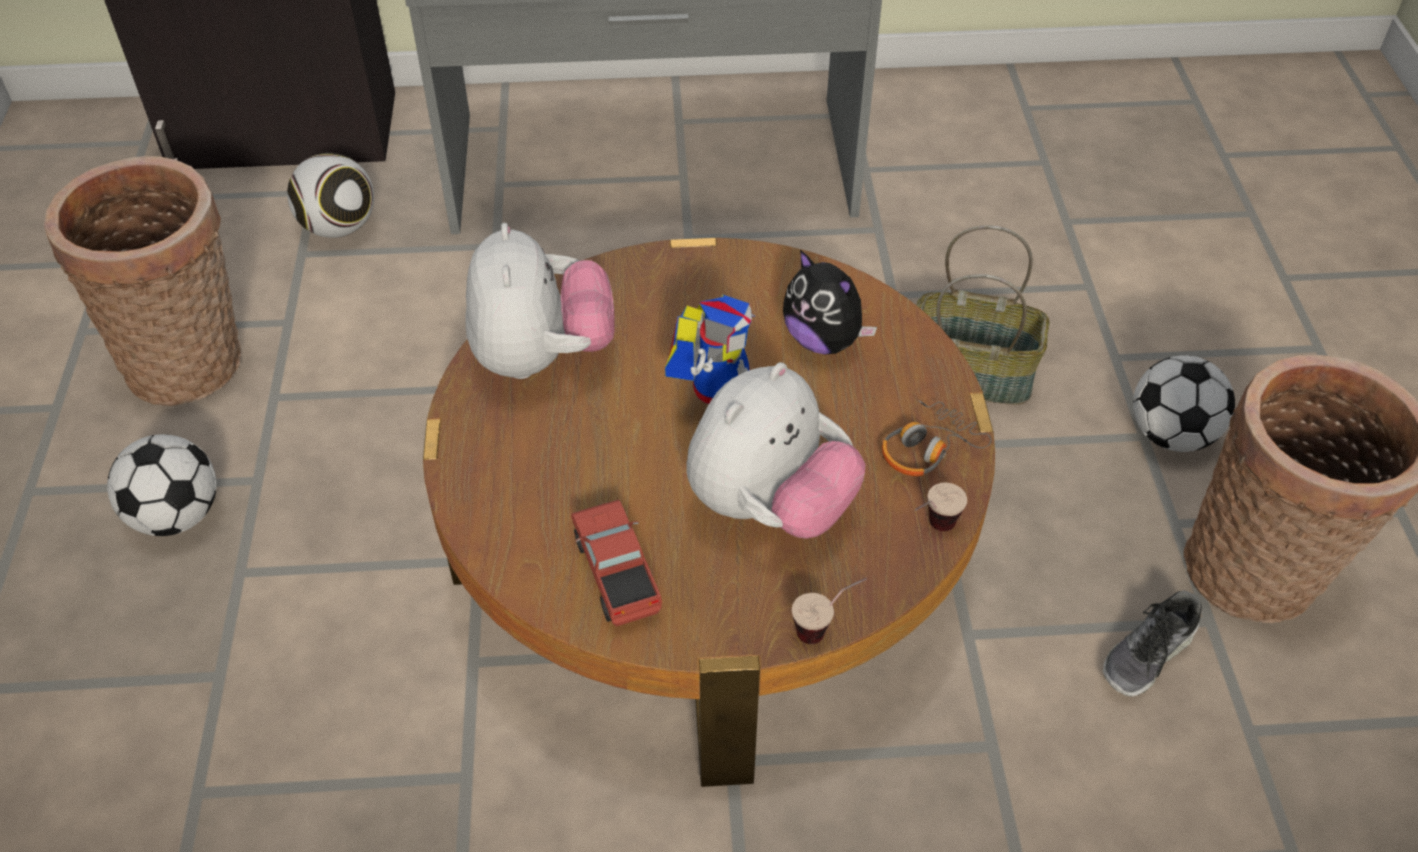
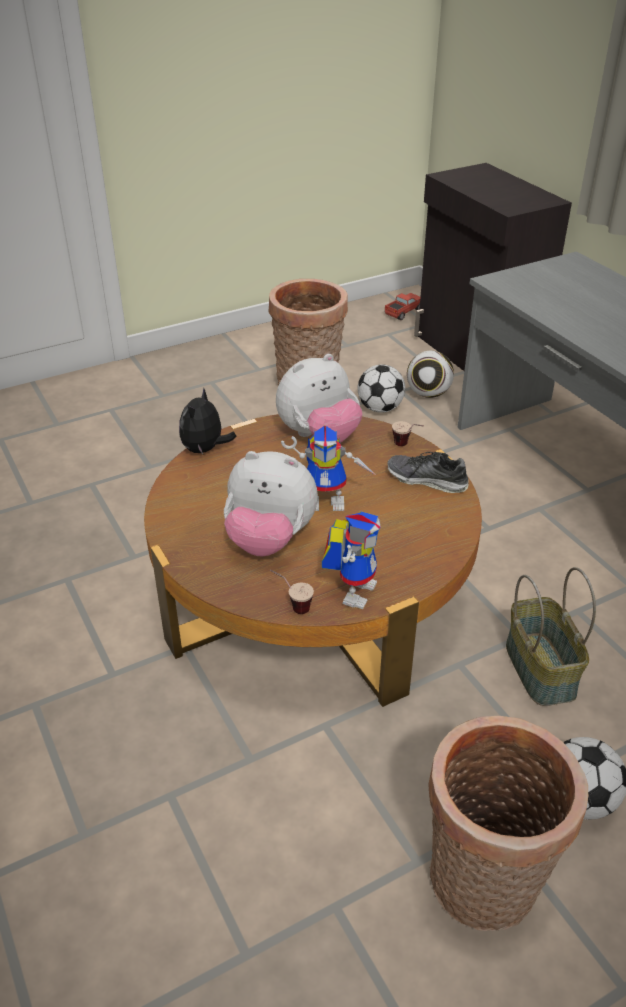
camera: 65 degrees right, 10 degrees down
football [107,434,216,536] -> football moved to [358,364,405,413]
toy truck [571,500,662,627] -> toy truck moved to [385,293,420,320]
plush toy [783,250,877,354] -> plush toy moved to [179,388,236,454]
cup [792,578,867,644] -> cup moved to [392,421,424,446]
headphones [882,400,991,476] -> toy robot [322,511,380,609]
shoe [1103,590,1202,697] -> shoe moved to [388,452,469,493]

